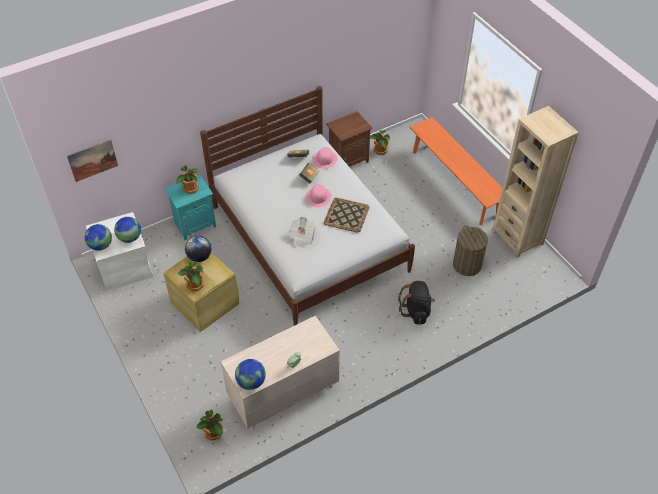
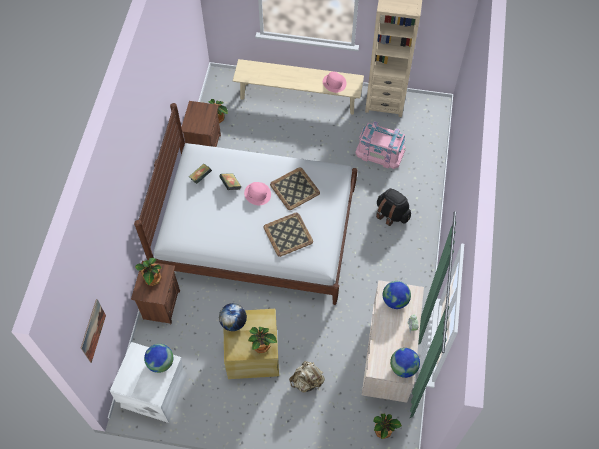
camera: 50 degrees left, 10 degrees up
globe [85,224,112,250] -> globe moved to [383,281,411,309]
turquoise nightstand [164,174,216,240] -> brown nightstand [131,261,180,324]
newspaper [289,217,316,248] -> tray [263,213,313,257]
pink hat [313,147,338,169] -> pink hat moved to [323,71,346,93]
orange bench [410,117,502,225] -> beige bench [233,59,364,115]
laundry basket [453,226,488,276] -> pink storage box [355,121,406,169]
none -> beige backpack [289,361,325,392]

